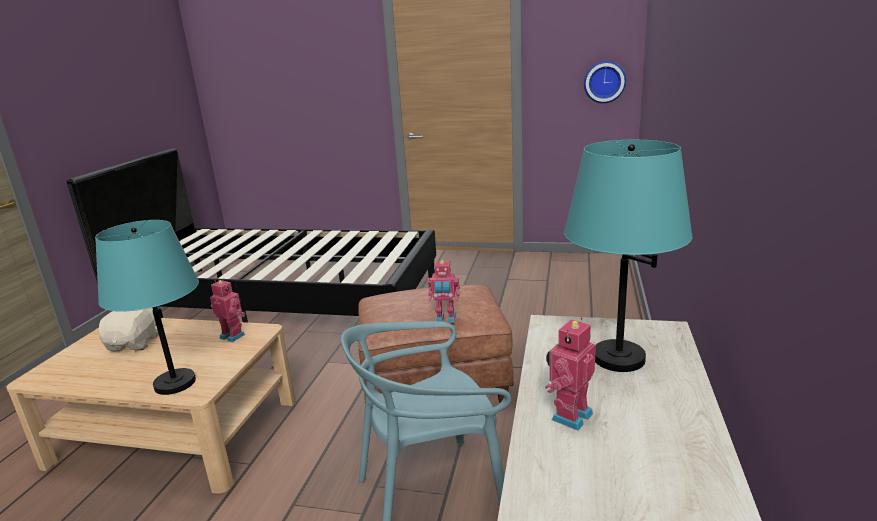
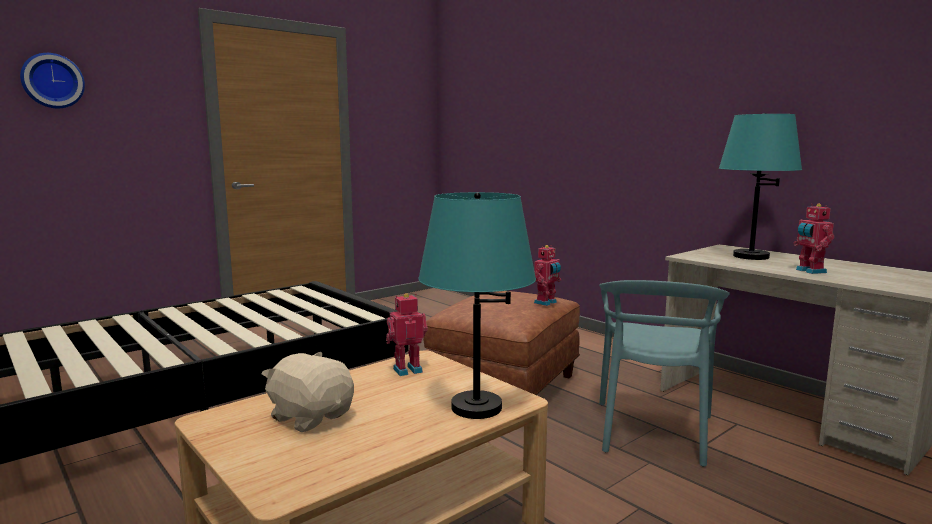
camera: 55 degrees left, 10 degrees down
wall clock [584,61,626,103] -> wall clock moved to [20,53,85,108]

